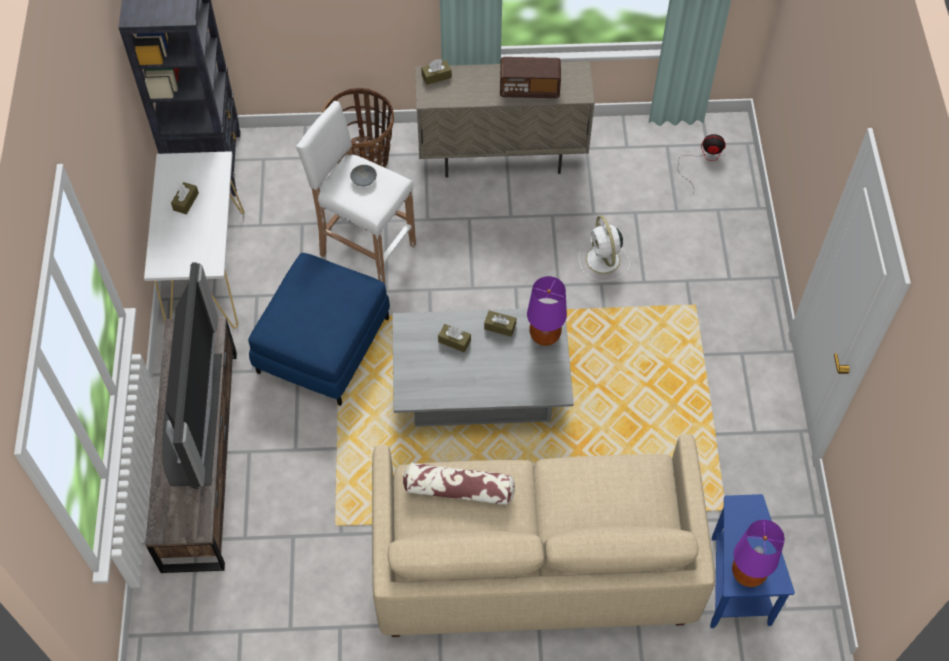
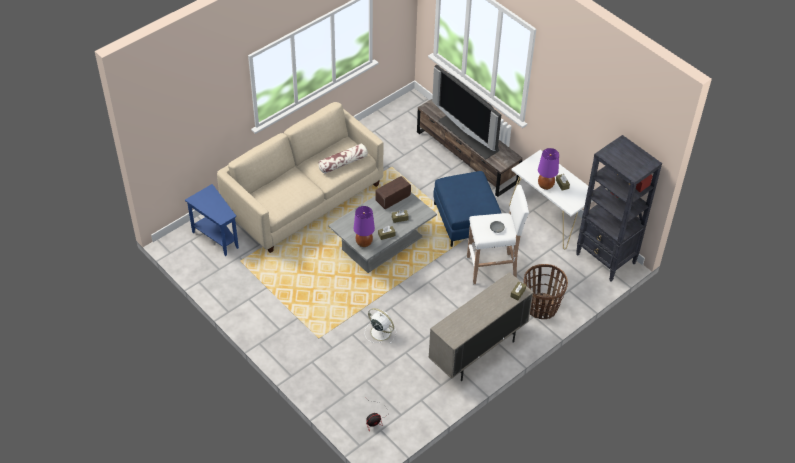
camera: 140 degrees right, 10 degrees down
radio [500,57,561,98] -> radio moved to [375,176,411,209]
purple table lamp [732,520,785,587] -> purple table lamp moved to [538,148,559,190]

